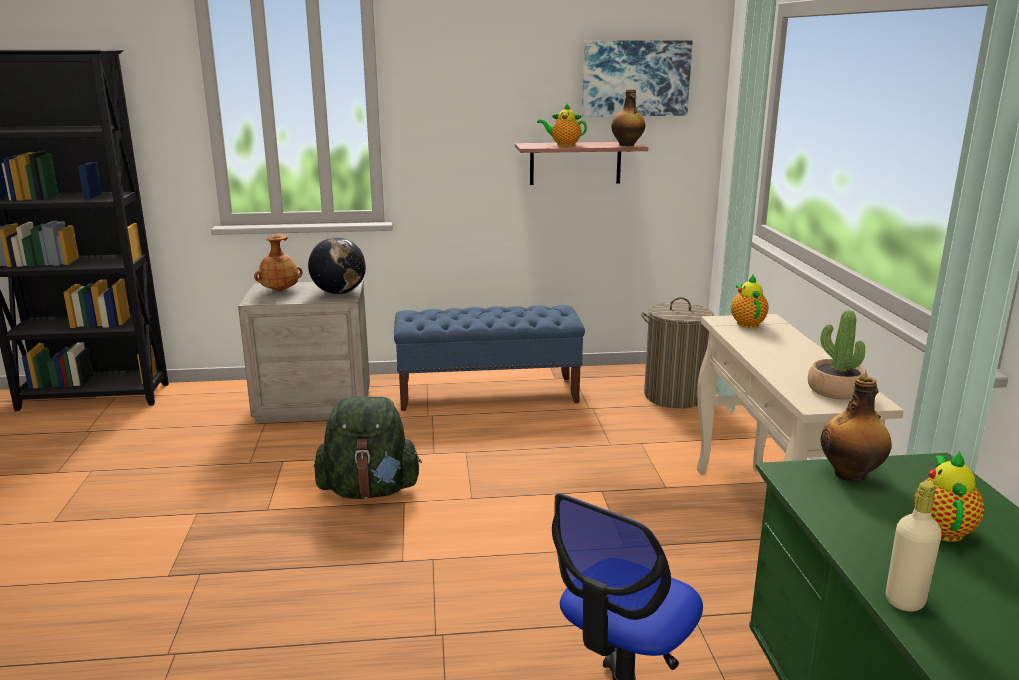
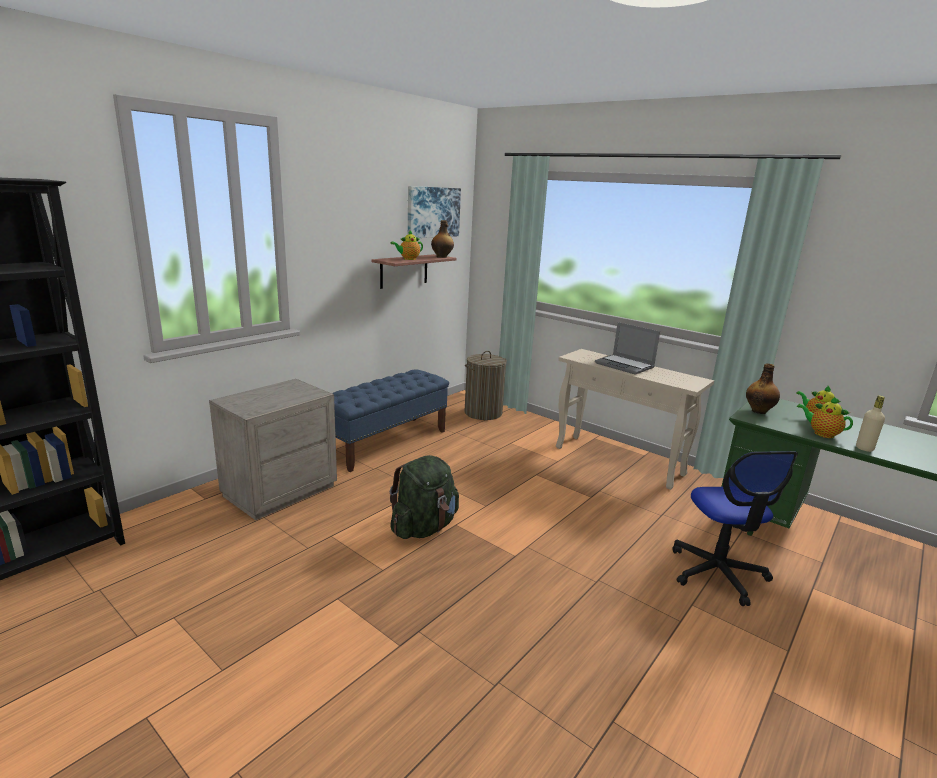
camera: 45 degrees left, 0 degrees up
brown vase [254,234,303,291] -> none
globe [308,237,366,294] -> none
teapot [731,274,769,328] -> teapot moved to [797,397,853,438]
potted plant [808,310,868,399] -> none
none -> laptop [595,322,660,375]

